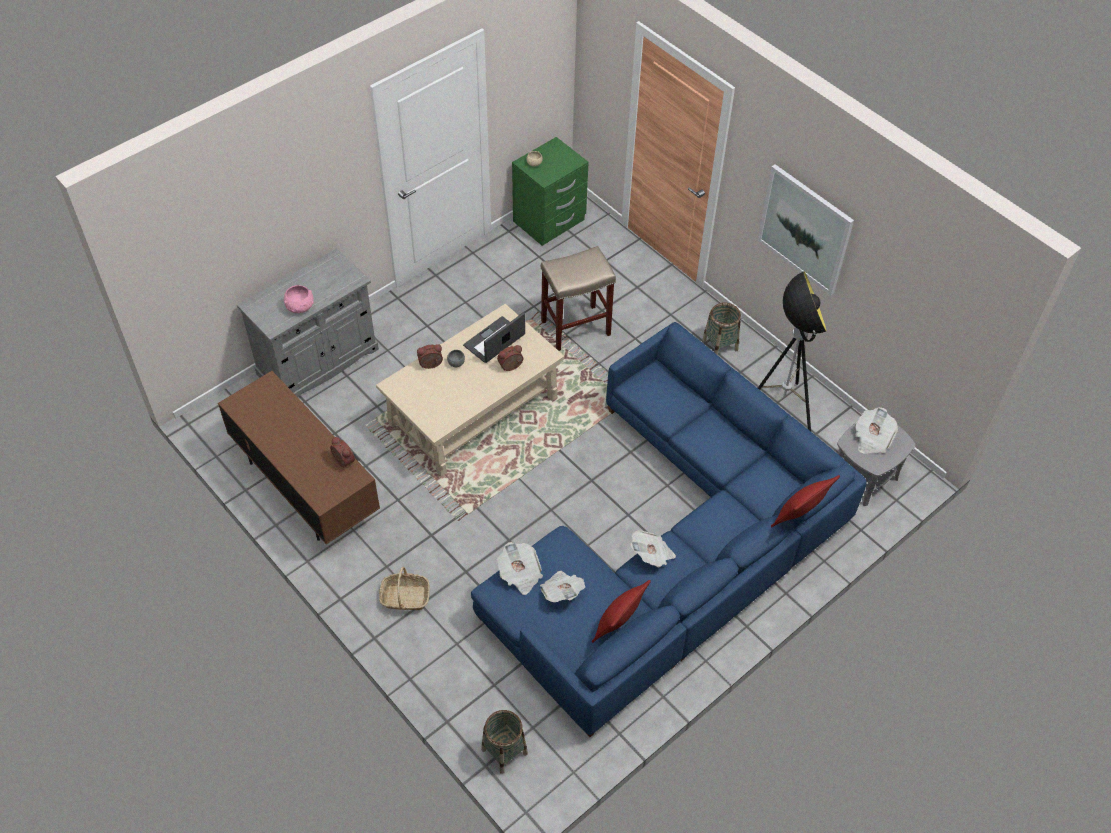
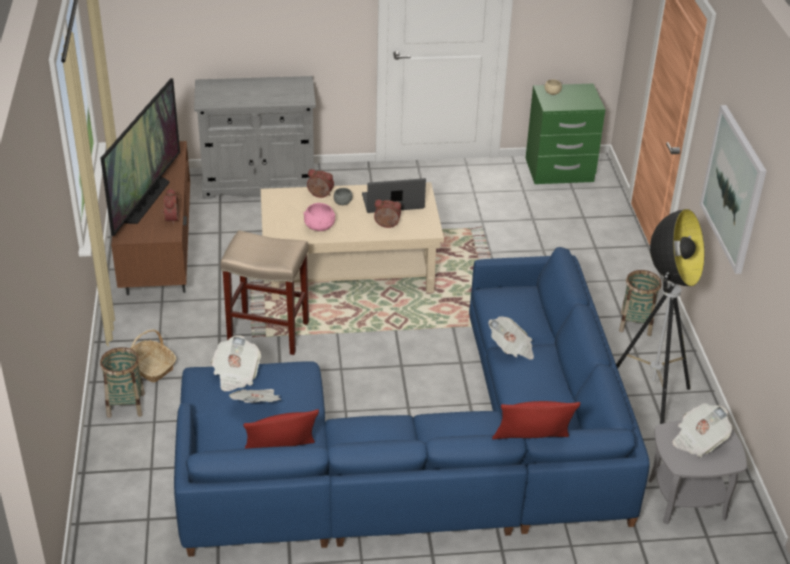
camera: 35 degrees right, 15 degrees down
pink bowl [284,285,314,313] -> pink bowl moved to [303,203,335,231]
basket [481,710,528,774] -> basket moved to [100,347,145,418]
beige stool [541,246,616,351] -> beige stool moved to [220,230,309,355]
newspaper [630,530,676,567] -> newspaper moved to [488,316,534,360]
none -> television [101,78,180,236]

